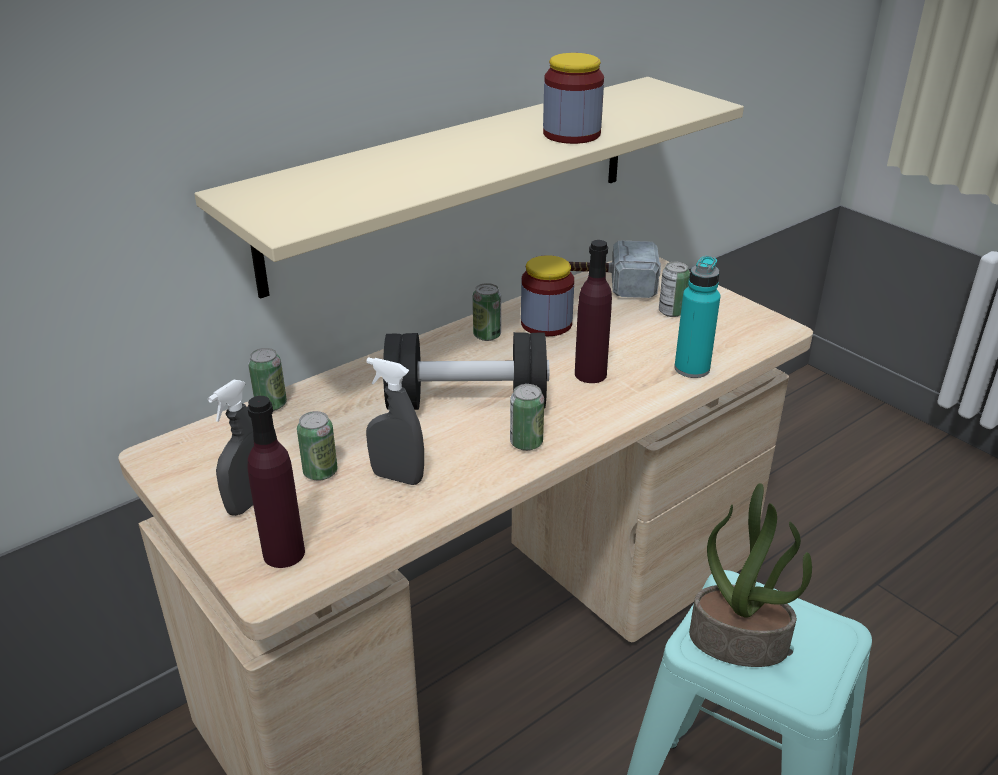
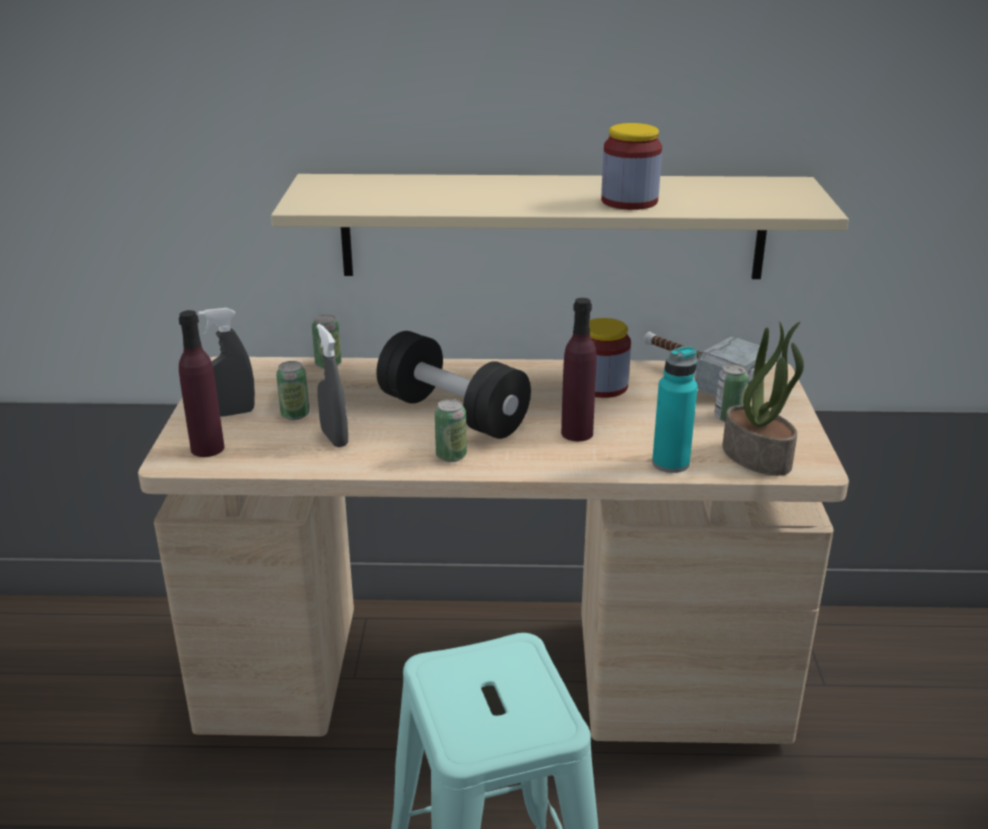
camera: 40 degrees right, 5 degrees down
can [473,283,501,341] -> none
potted plant [689,483,812,667] -> potted plant moved to [722,322,804,476]

